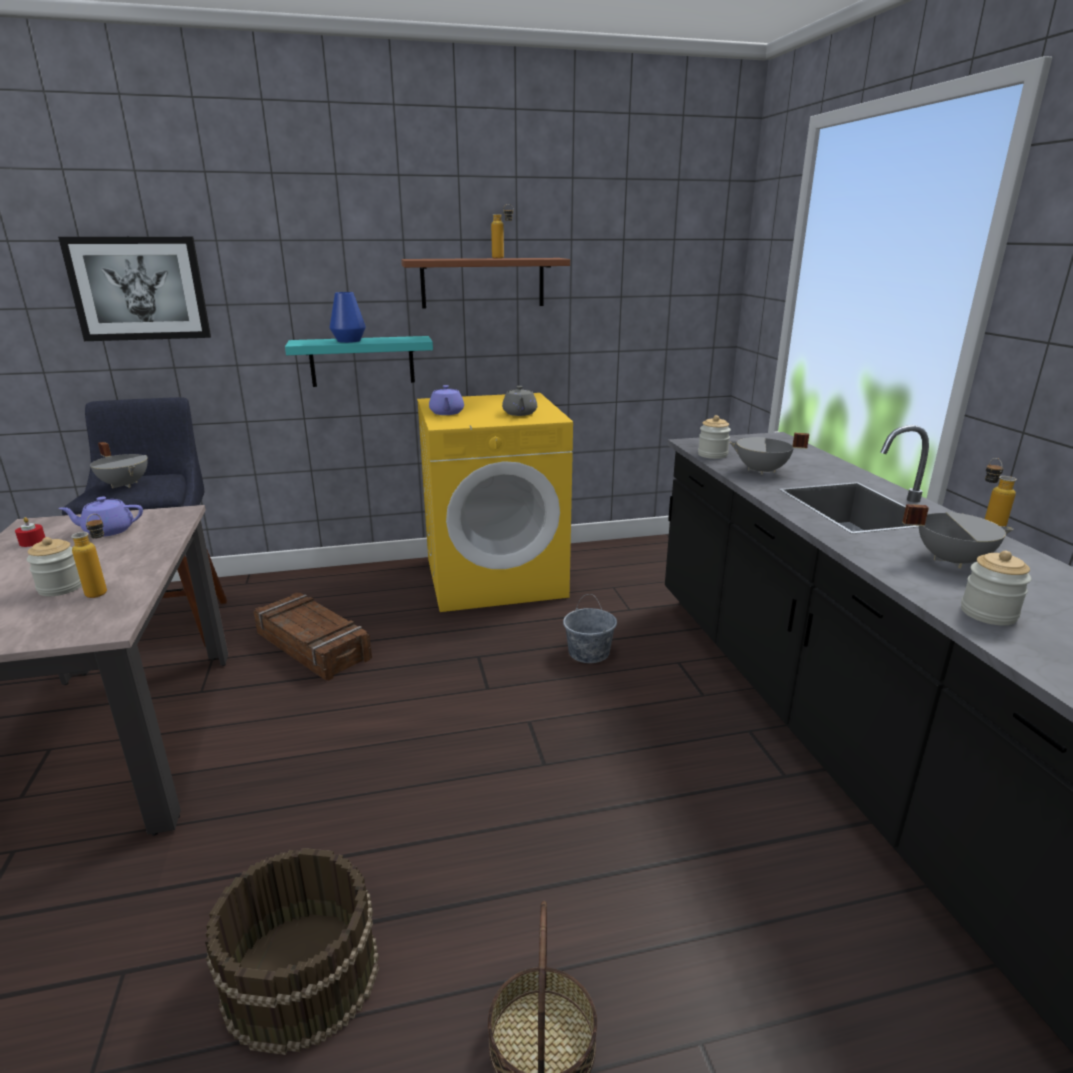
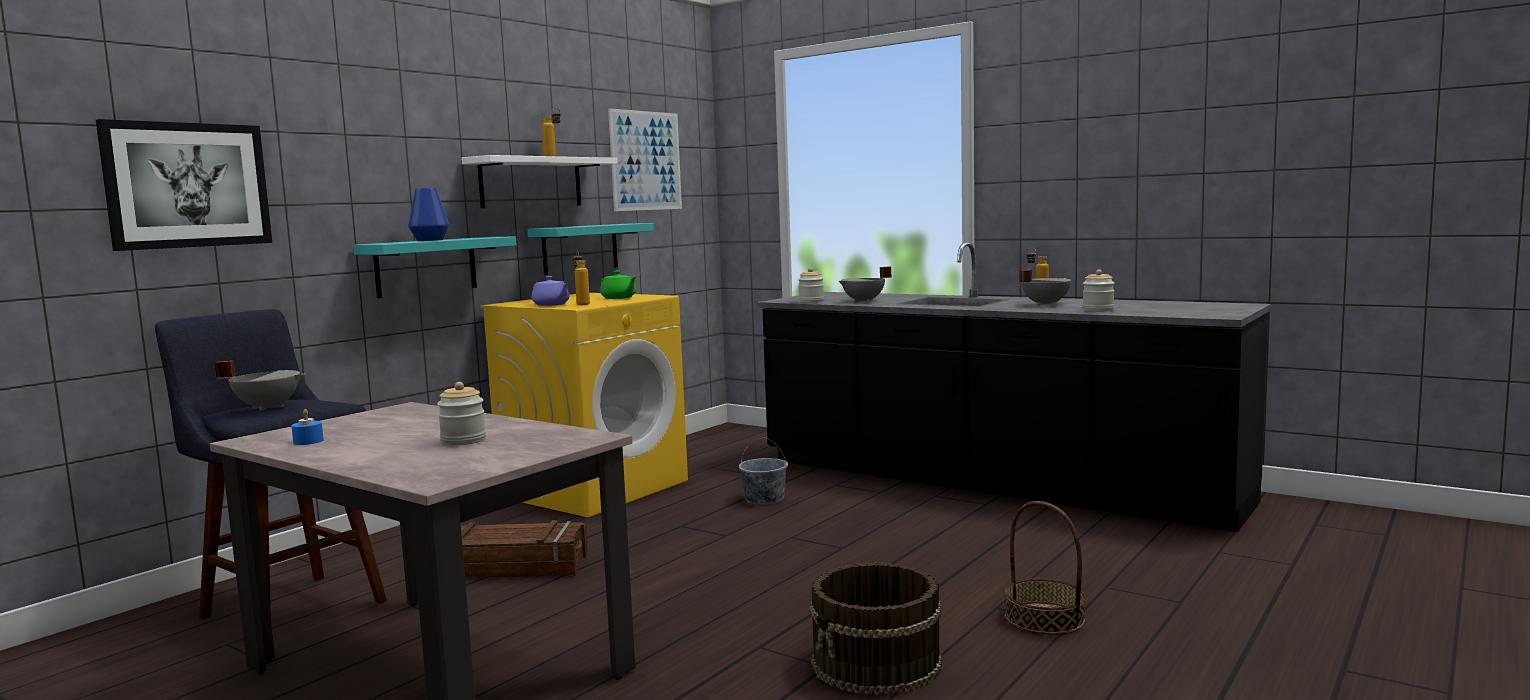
camera: 40 degrees left, 15 degrees down
red candle [15,517,45,547] -> blue candle [291,409,324,445]
purple teapot [58,497,143,537] -> none
bottle [71,514,107,598] -> bottle moved to [573,251,590,305]
brown shelf [401,258,570,309] -> white shelf [461,155,618,208]
grey teapot [502,386,537,416] -> green teapot [600,271,636,299]
none -> turquoise shelf [527,223,654,275]
none -> picture [608,108,682,211]

